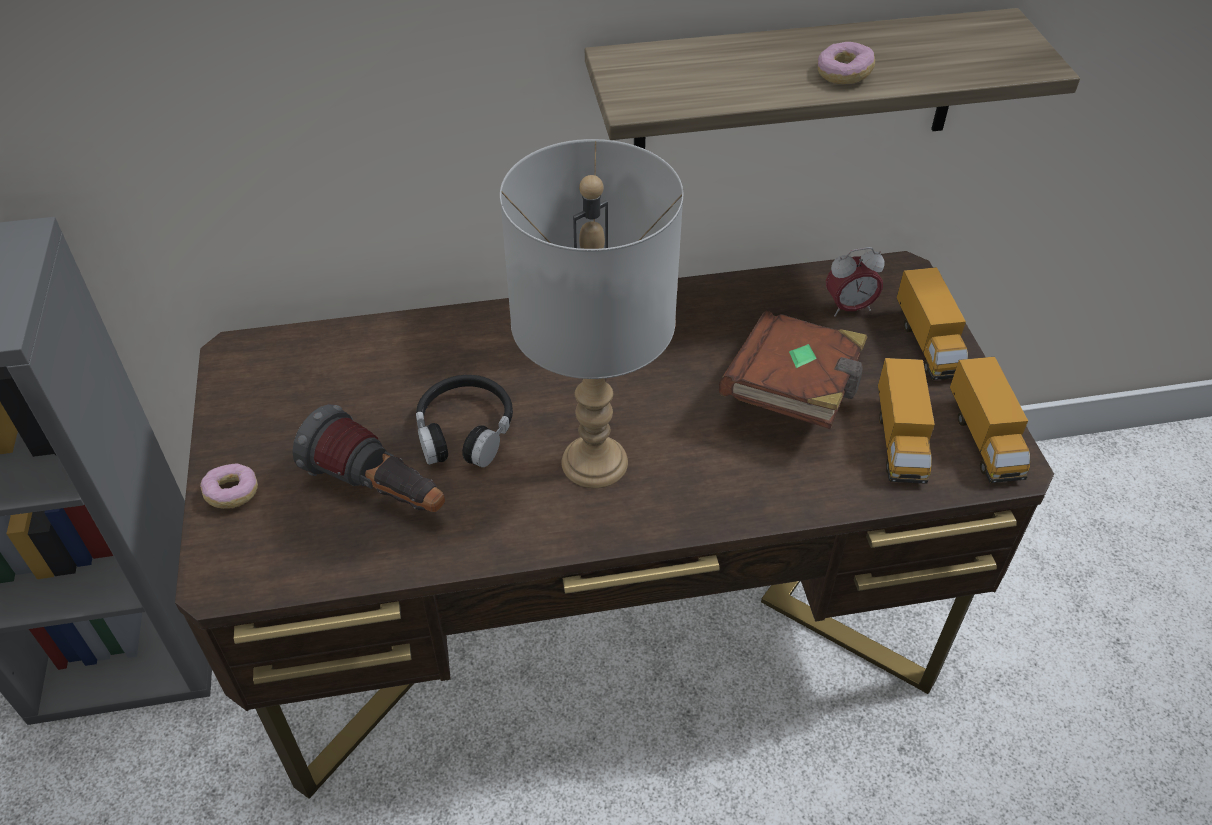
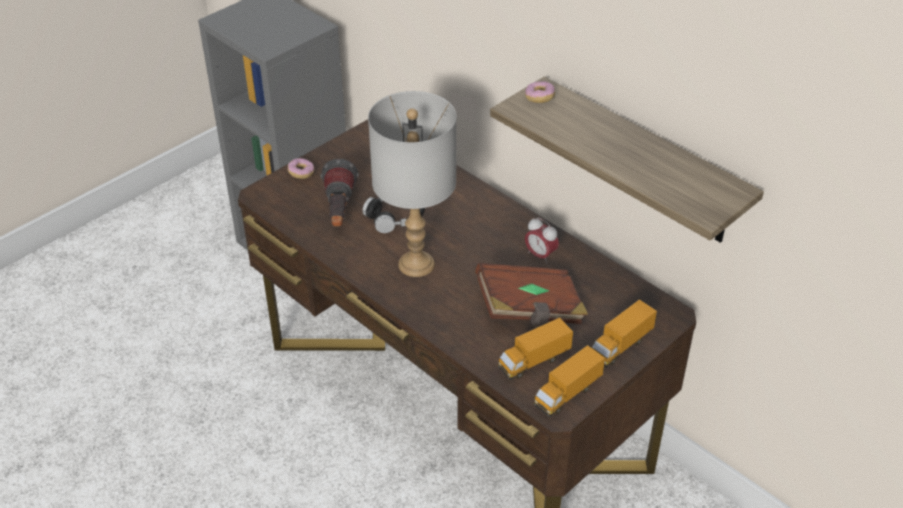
camera: 55 degrees right, 5 degrees down
donut [817,42,875,84] -> donut moved to [525,82,555,103]
alarm clock [826,247,884,317] -> alarm clock moved to [525,217,559,264]

